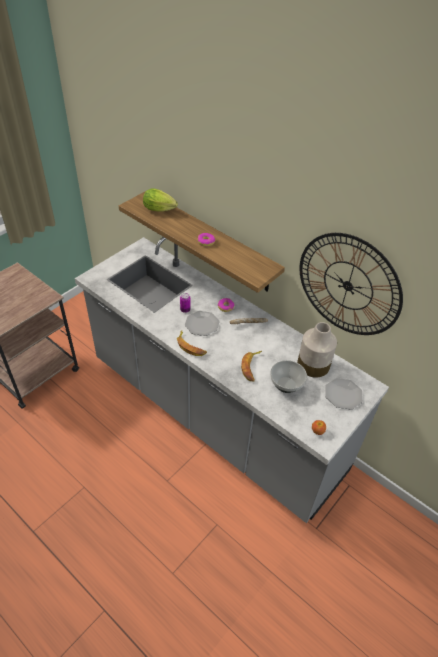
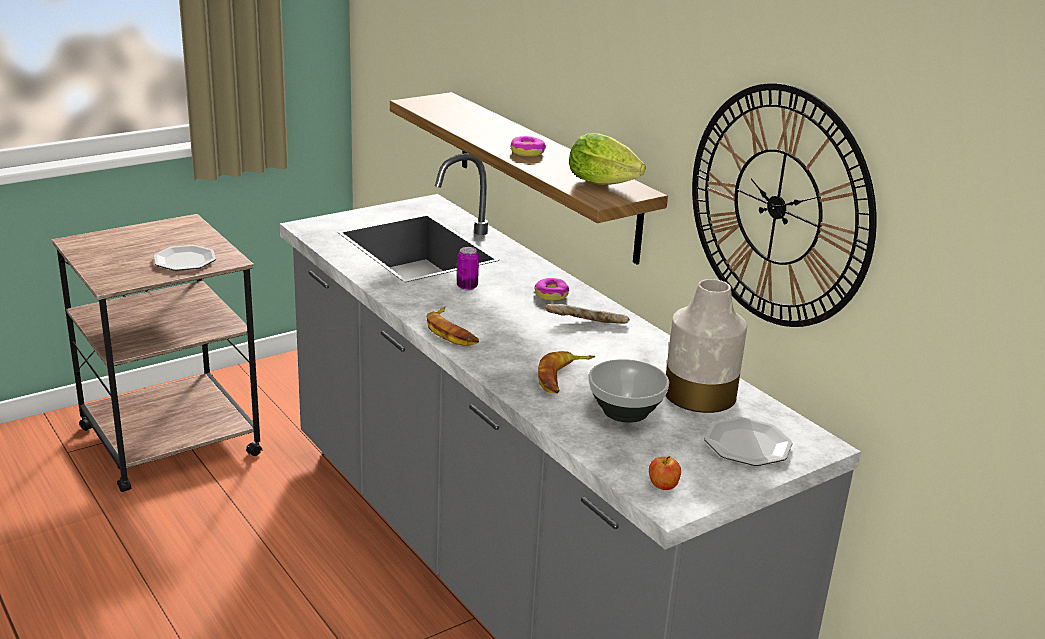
camera: 15 degrees right, 20 degrees down
lettuce [143,188,178,212] -> lettuce moved to [569,133,646,185]
plate [185,311,220,336] -> plate moved to [154,245,216,271]

